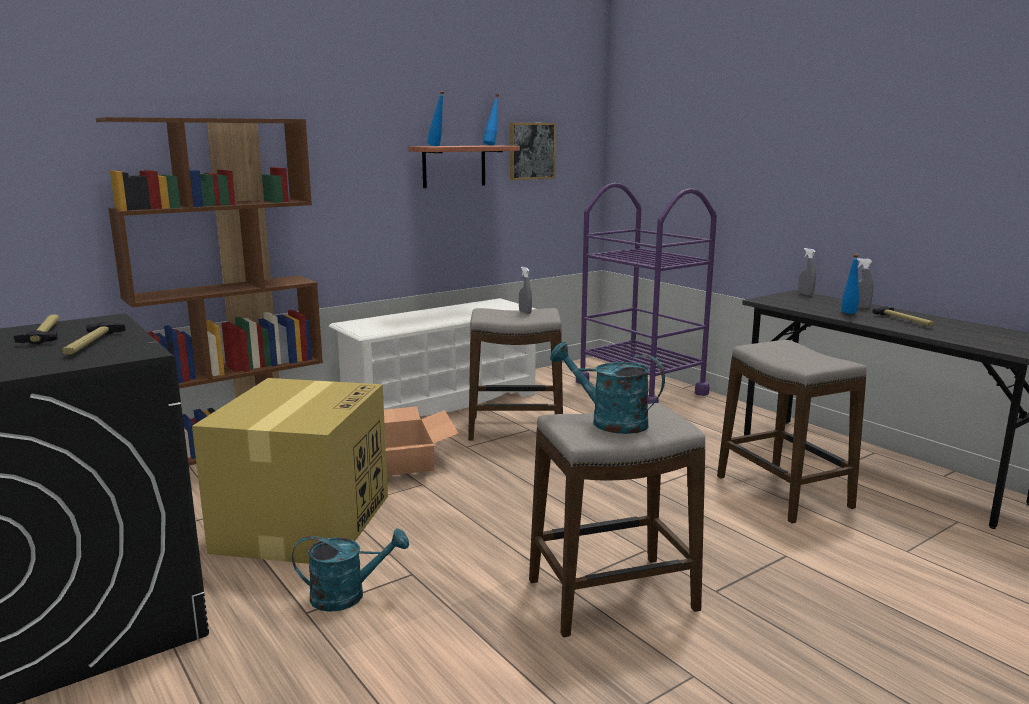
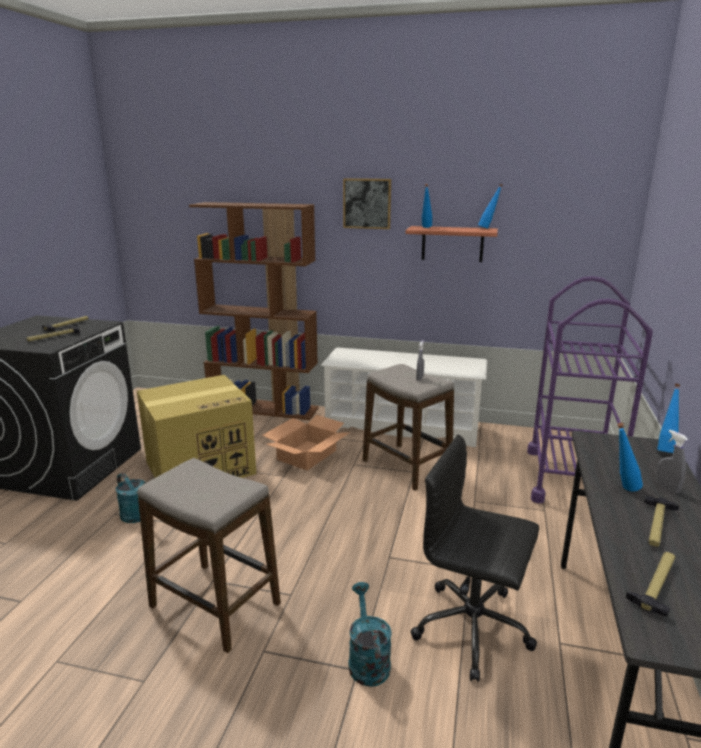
camera: 50 degrees right, 5 degrees up
picture [510,123,556,180] -> picture moved to [343,178,391,229]
turquoise watering can [550,342,665,434] -> turquoise watering can moved to [349,582,392,687]
stool [717,340,867,524] -> black office chair [410,434,539,682]
grey spray bottle [798,248,816,296] -> blue bottle [657,384,681,453]
none -> hammer [626,552,675,616]

